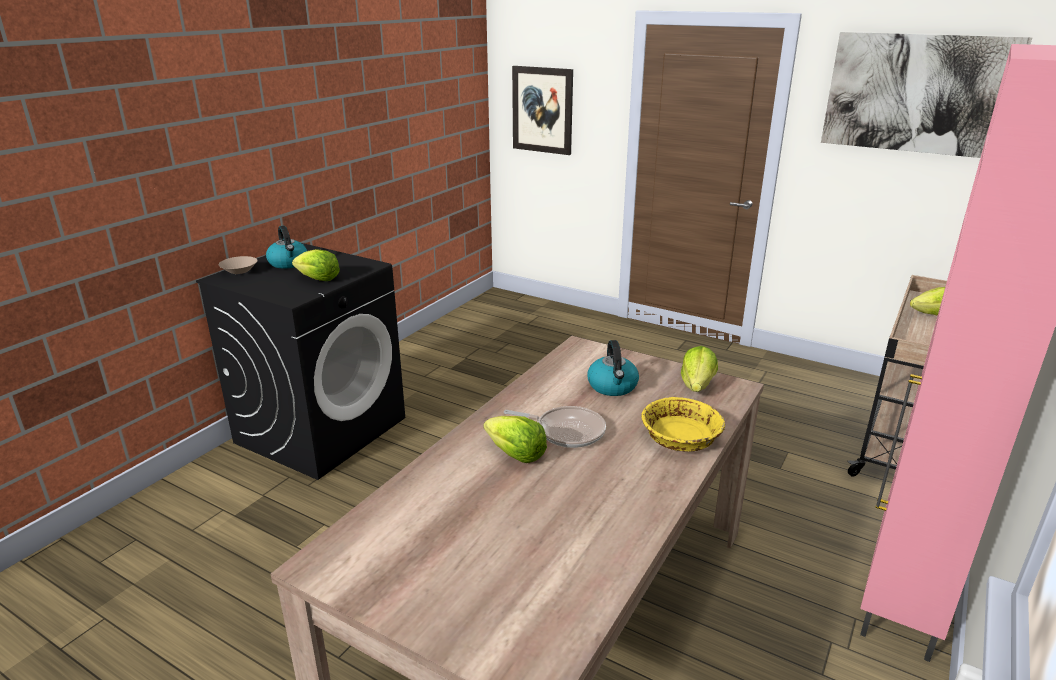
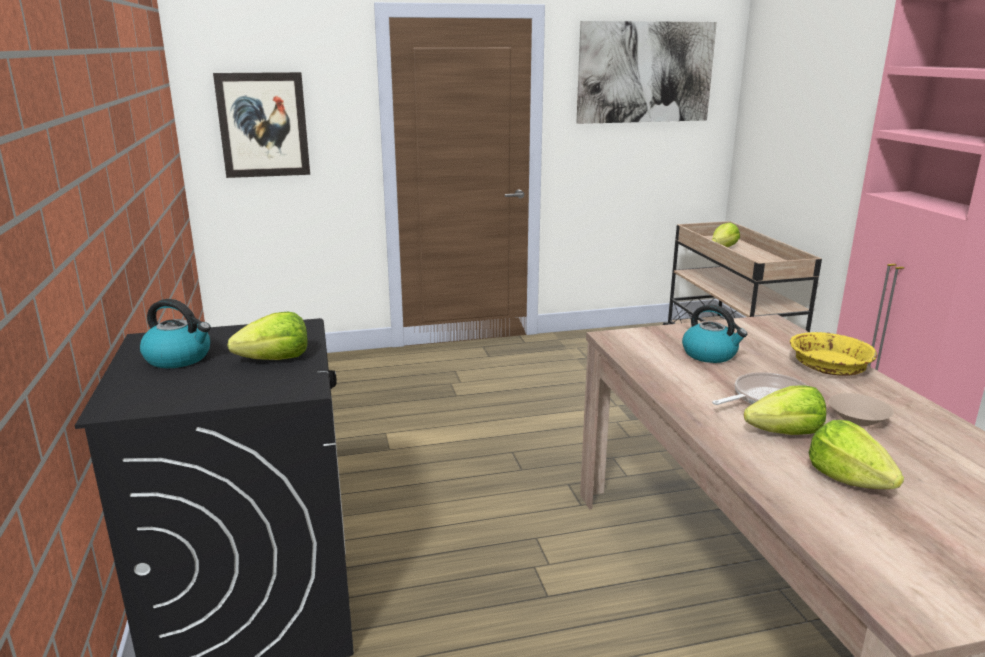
camera: 45 degrees left, 5 degrees down
beige bowl [218,256,257,274] -> beige bowl moved to [828,393,894,426]
lettuce [681,346,718,392] -> lettuce moved to [808,420,904,489]

